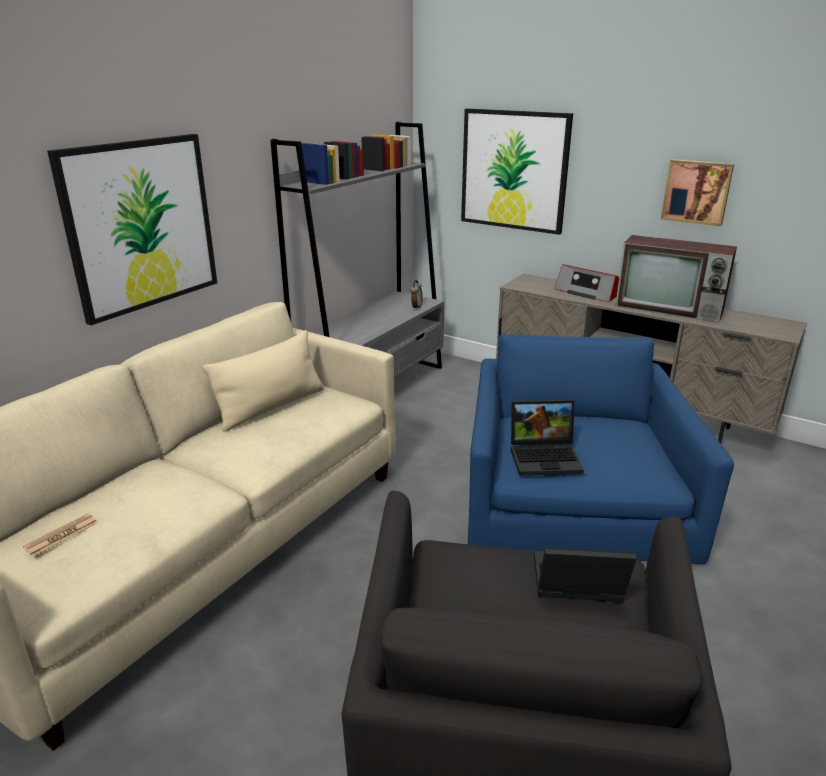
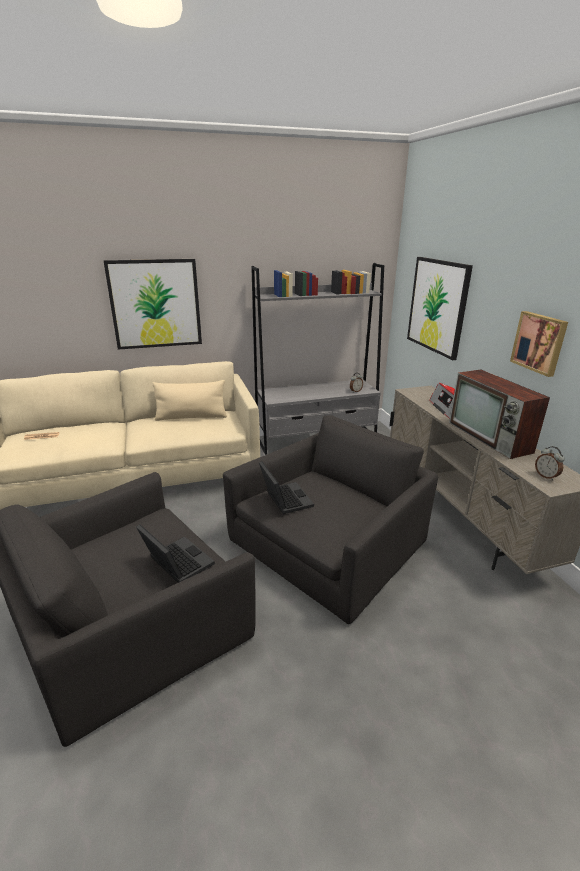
camera: 40 degrees right, 0 degrees up
blue armchair [468,334,734,564] -> black armchair [223,415,438,624]
laptop [511,400,584,476] -> laptop turned 150 degrees counterclockwise [259,461,314,514]
none -> alarm clock [535,446,565,481]

